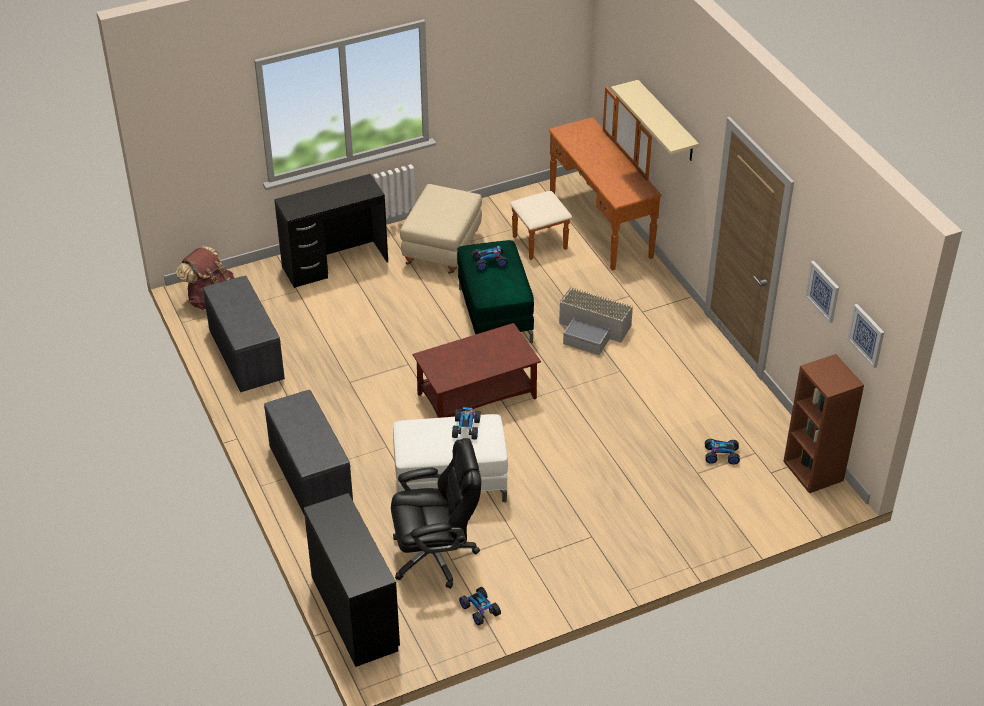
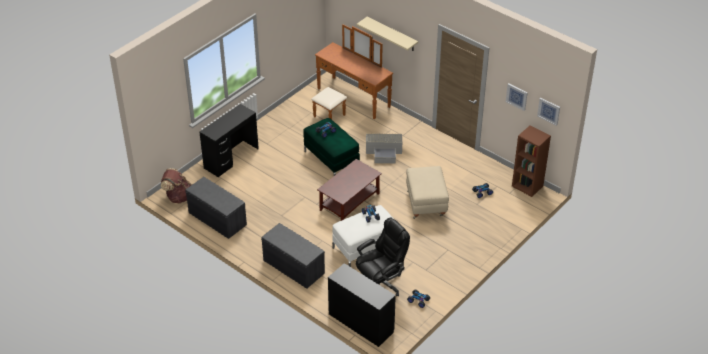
camera: 25 degrees left, 0 degrees up
beige ottoman [400,184,482,274] -> beige ottoman moved to [406,166,449,219]

